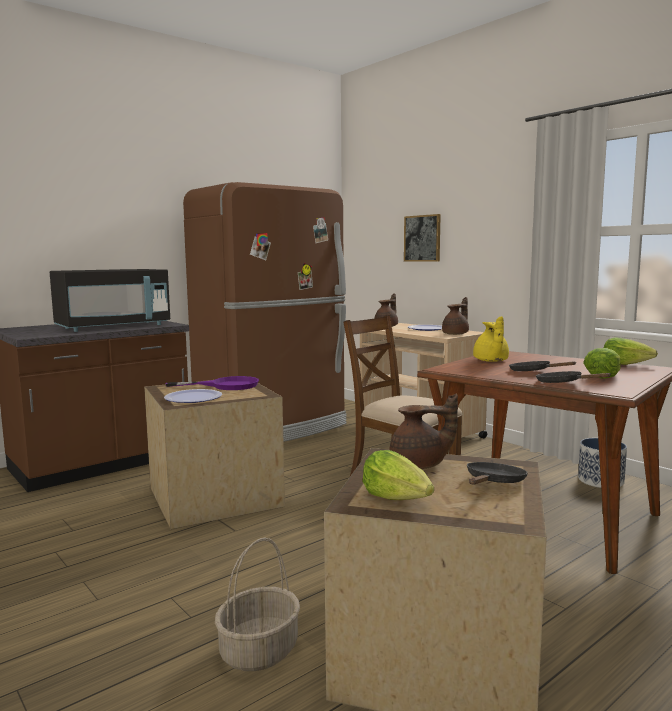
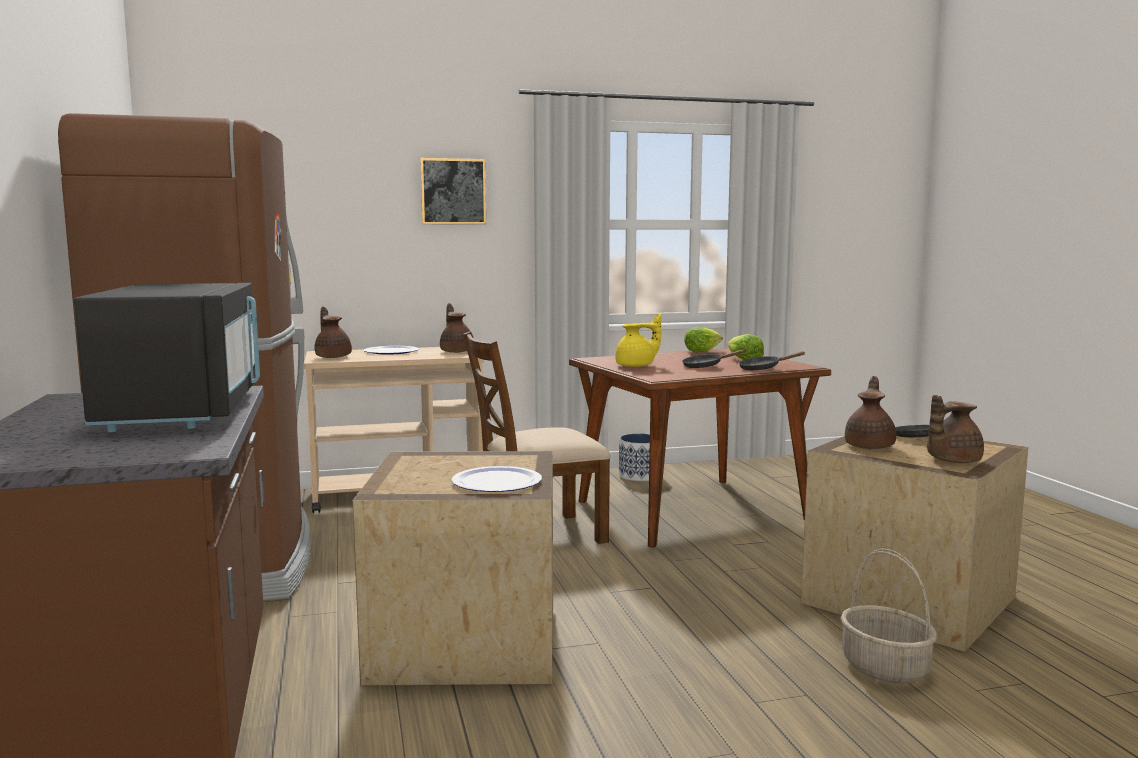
camera: 65 degrees left, 0 degrees up
purple frying pan [165,376,259,390] -> none
lettuce [363,450,434,500] -> brown teapot [927,395,984,463]
picture [404,214,441,262] -> picture moved to [420,158,486,224]
yellow teapot [473,316,509,362] -> yellow teapot turned 45 degrees counterclockwise [615,313,661,367]

